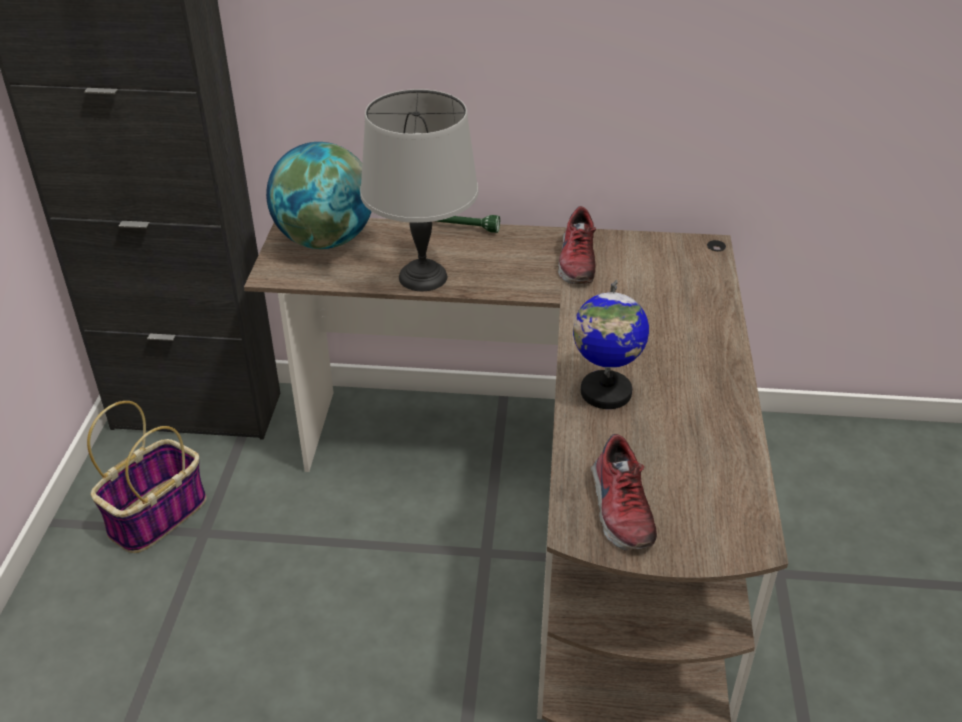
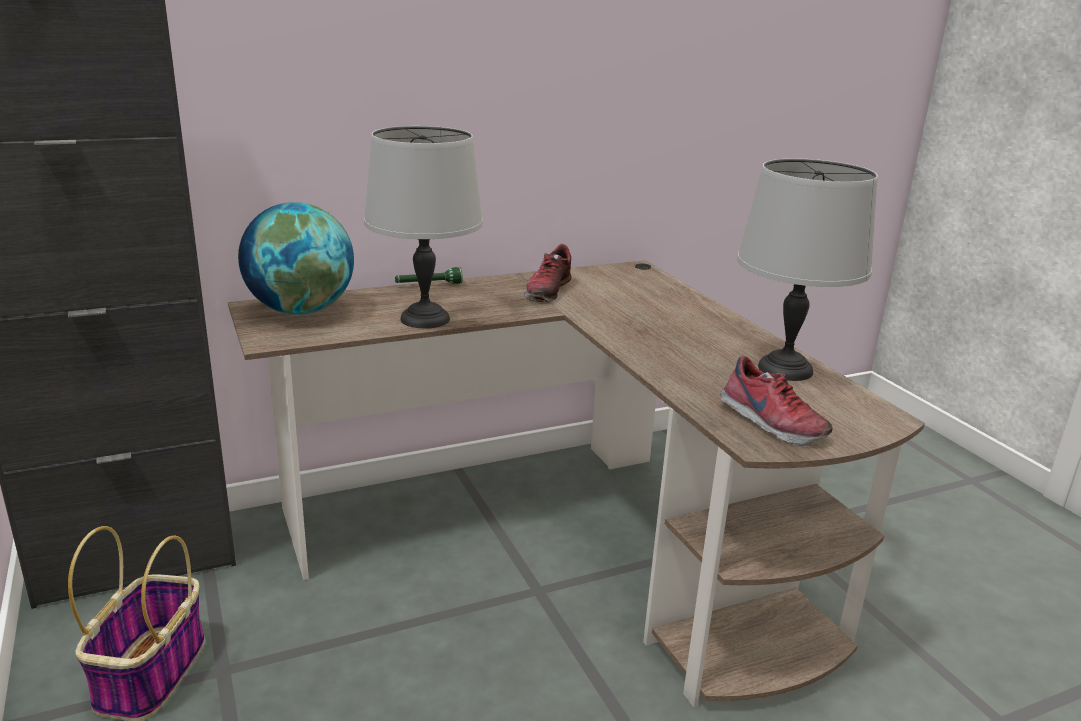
camera: 30 degrees left, 15 degrees down
shoe [558,206,596,284] -> shoe turned 45 degrees clockwise [524,244,572,302]
globe [573,280,649,409] -> none
none -> grey table lamp [737,158,878,381]

